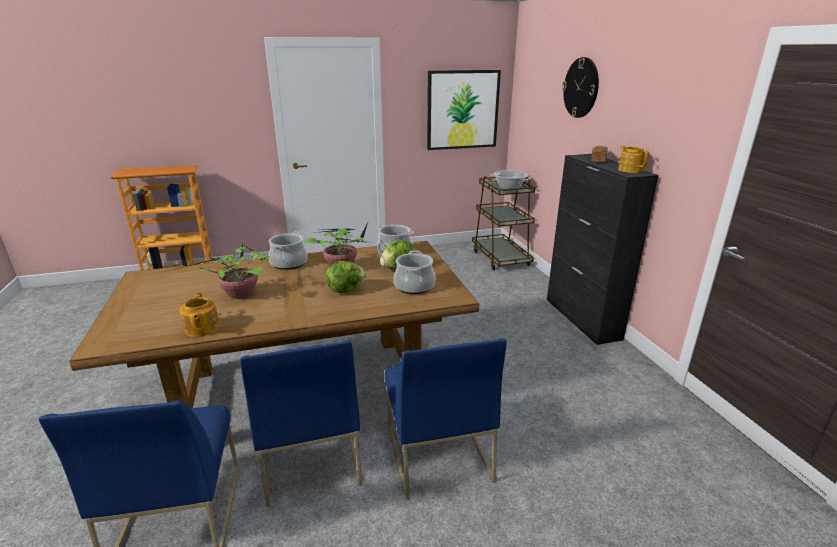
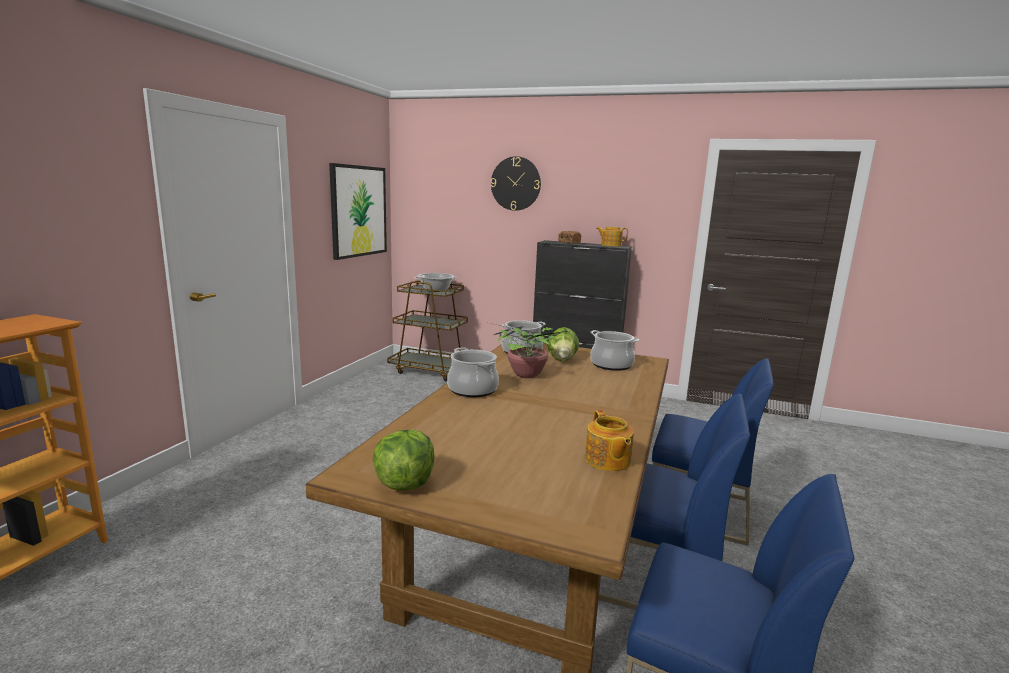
camera: 55 degrees left, 10 degrees down
potted plant [161,244,269,299] -> none
teapot [180,292,220,337] -> teapot turned 60 degrees clockwise [585,410,634,471]
lettuce [326,261,366,294] -> lettuce moved to [373,429,434,491]

